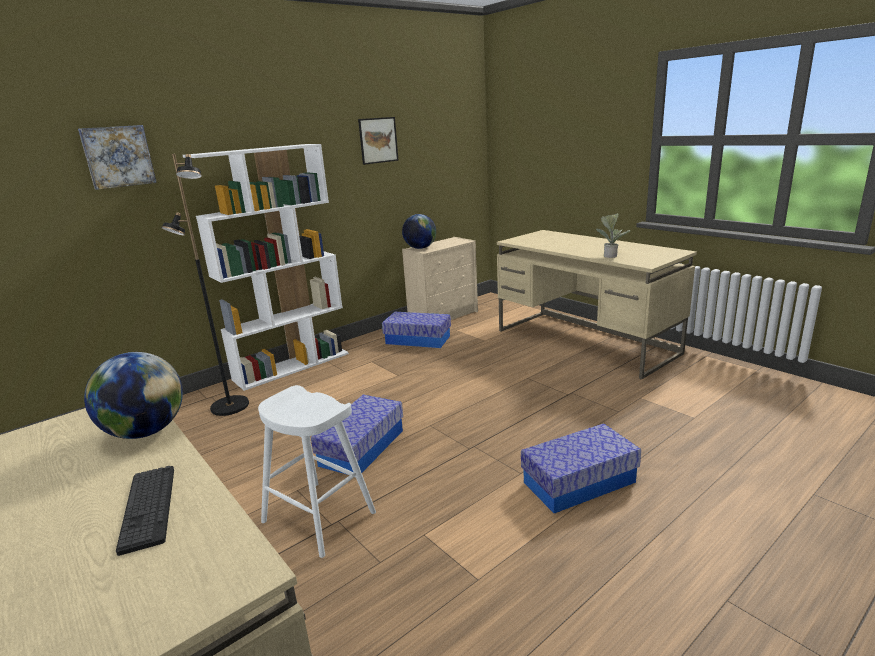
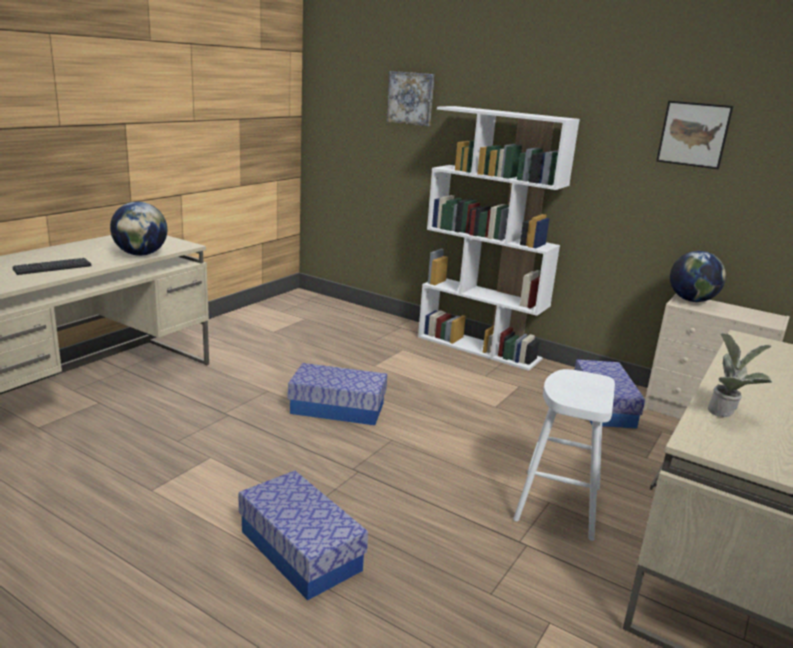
camera: 70 degrees right, 0 degrees up
black floor lamp [161,154,249,416] -> none
white stool [258,385,376,558] -> white stool moved to [513,369,615,541]

